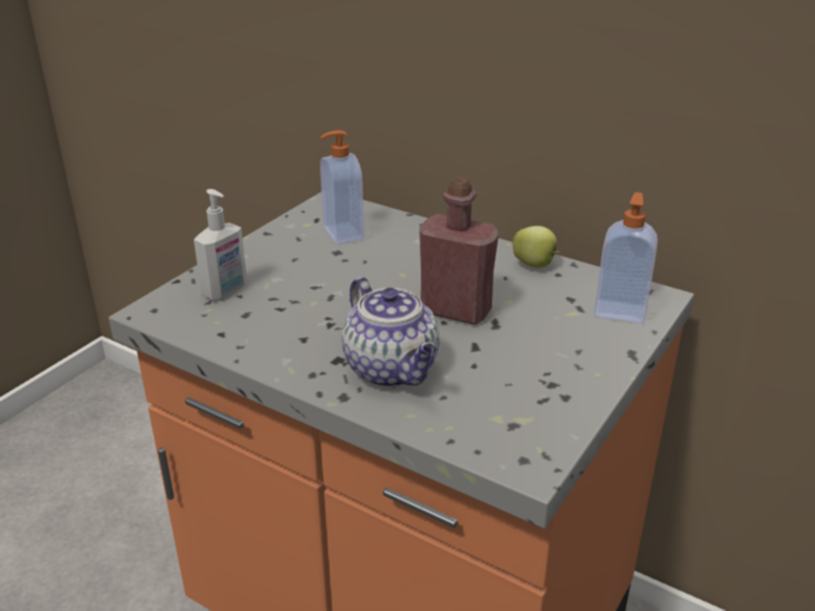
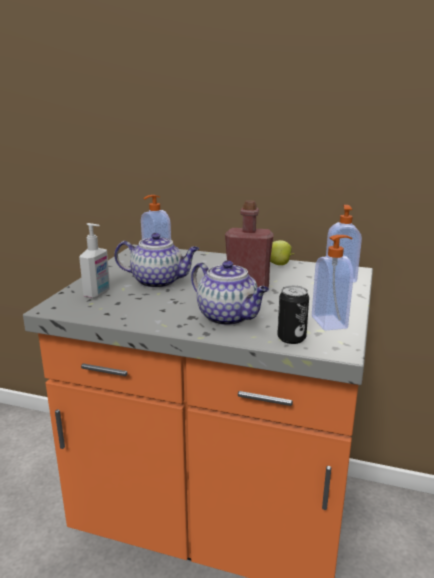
camera: 15 degrees left, 10 degrees down
none -> teapot [114,233,199,288]
none -> can [277,285,309,344]
none -> soap dispenser [312,235,354,331]

